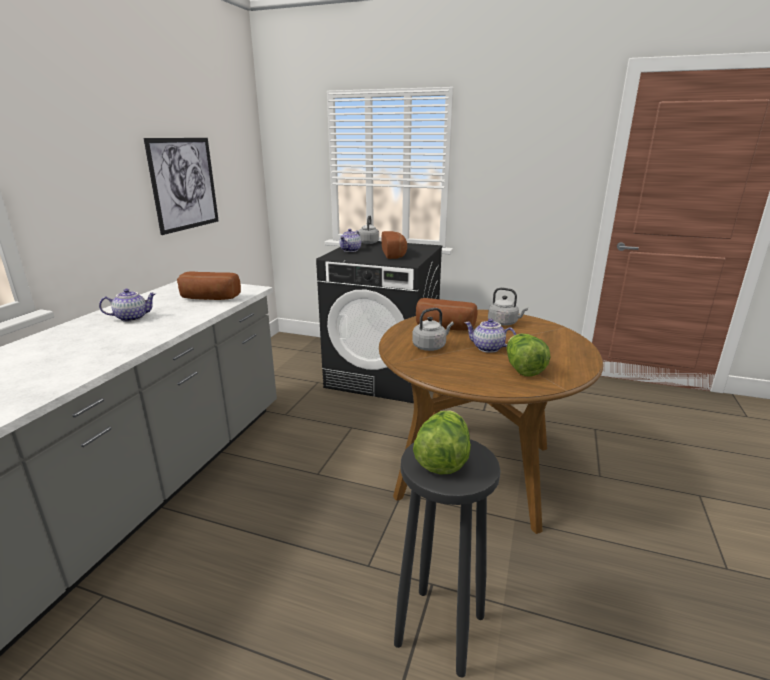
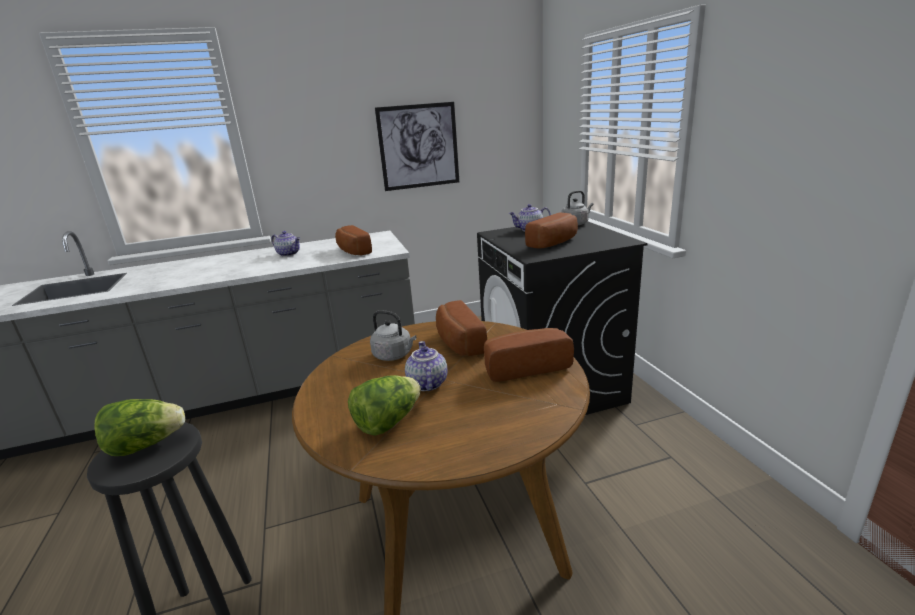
camera: 55 degrees right, 0 degrees up
grey kettle [488,288,528,326] -> bread [484,328,574,382]

